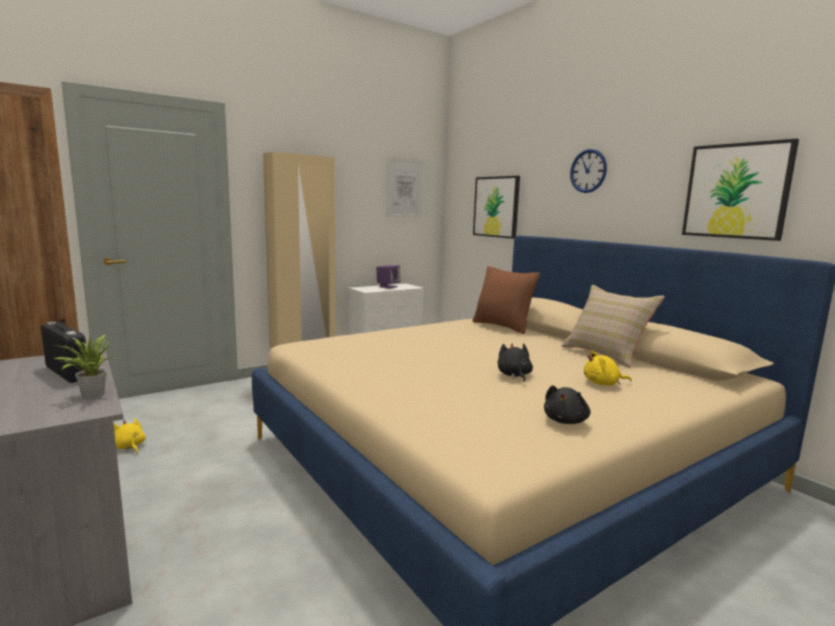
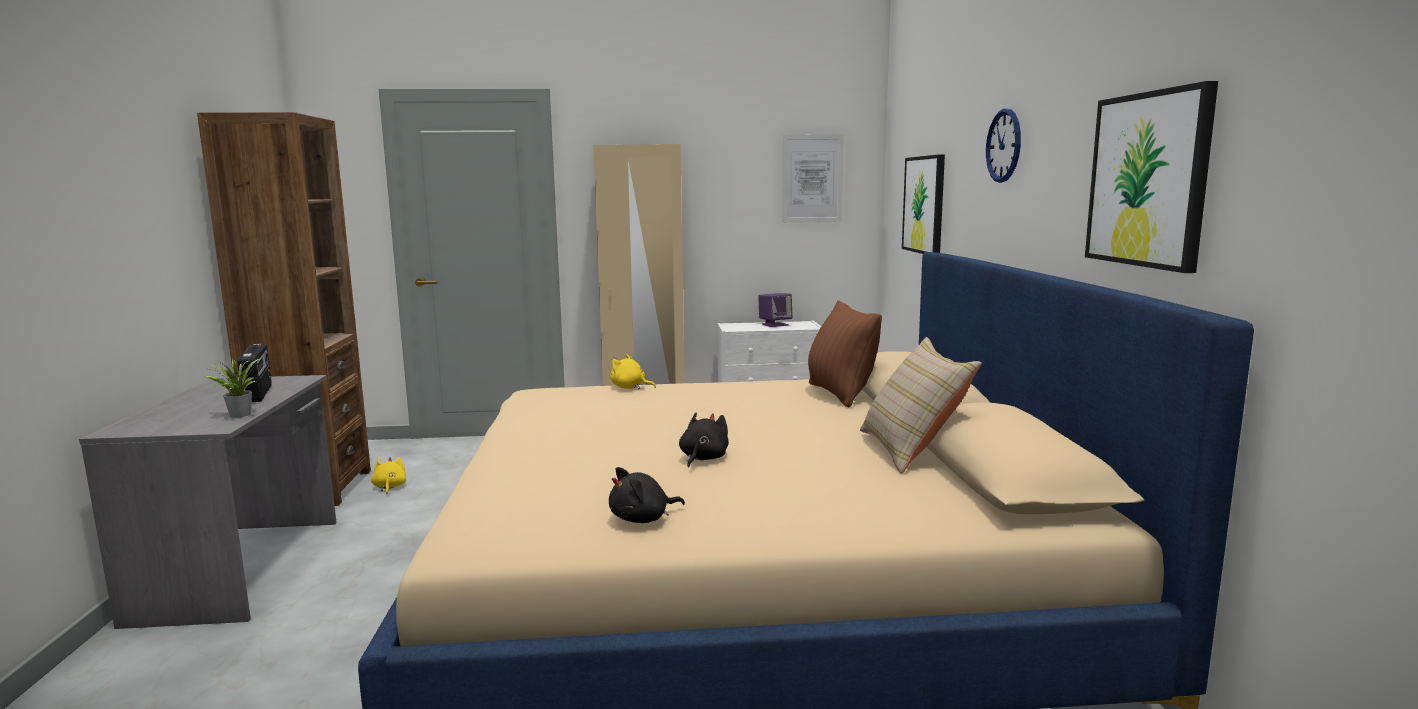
camera: 30 degrees right, 0 degrees up
yellow plush toy [584,351,632,386] -> yellow plush toy moved to [610,354,656,389]

